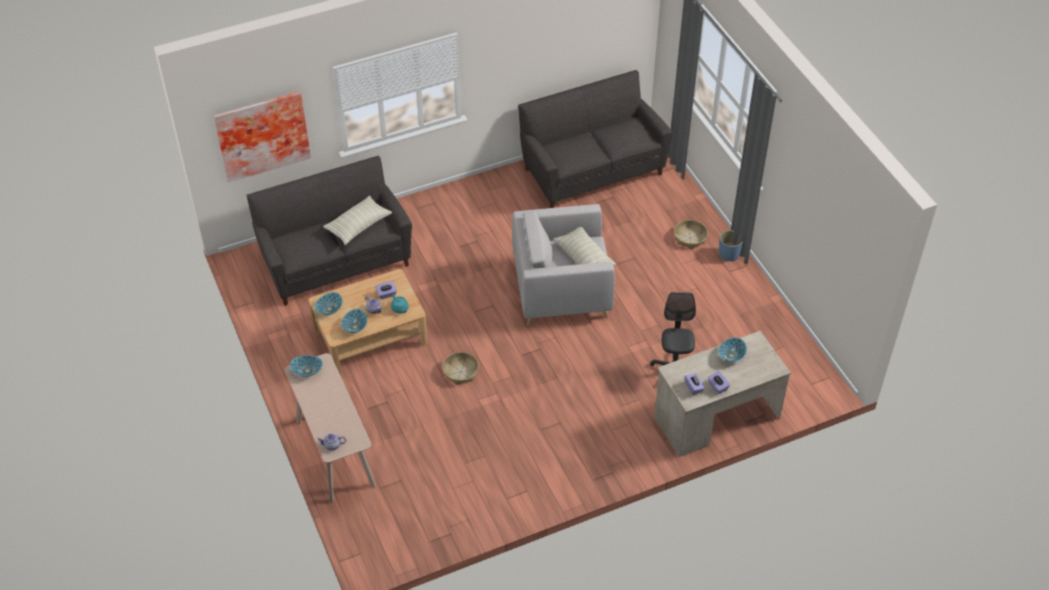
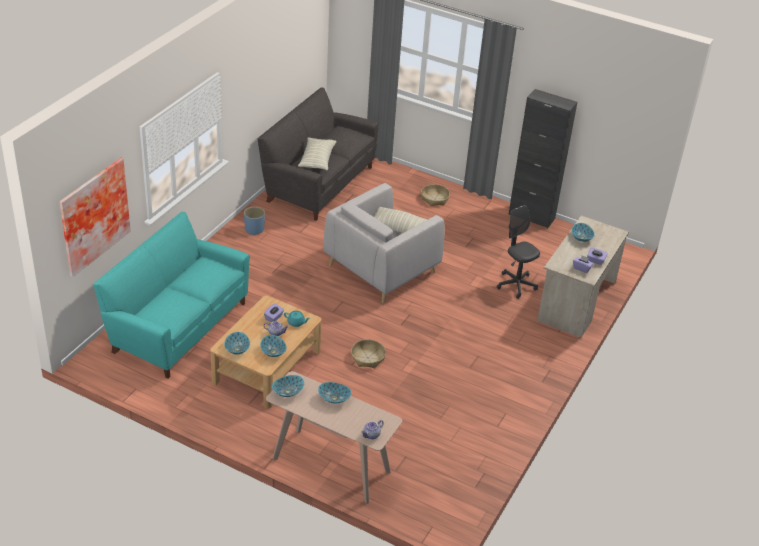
camera: 40 degrees left, 10 degrees down
grey sofa [246,156,412,306] -> turquoise sofa [93,212,250,378]
pillow [323,196,392,245] -> pillow moved to [298,137,336,171]
blue planter [719,230,742,261] -> blue planter moved to [244,207,265,235]
none -> bowl [318,382,351,403]
none -> black cabinet [508,89,577,228]

